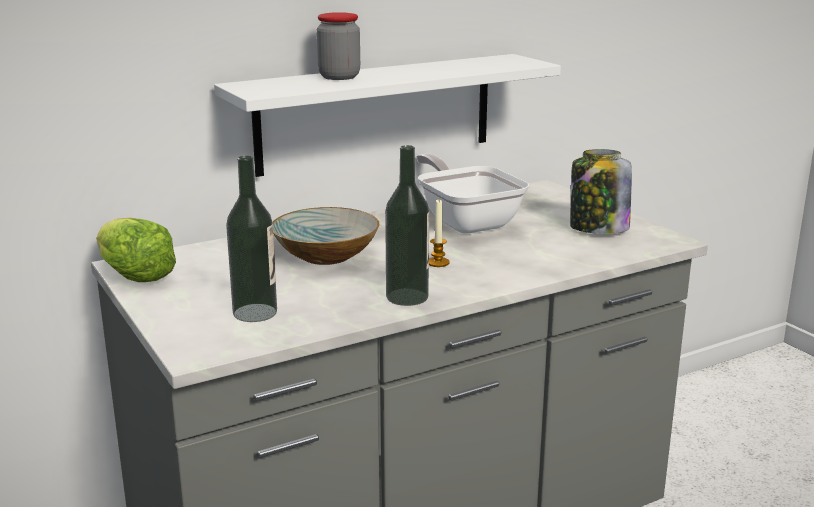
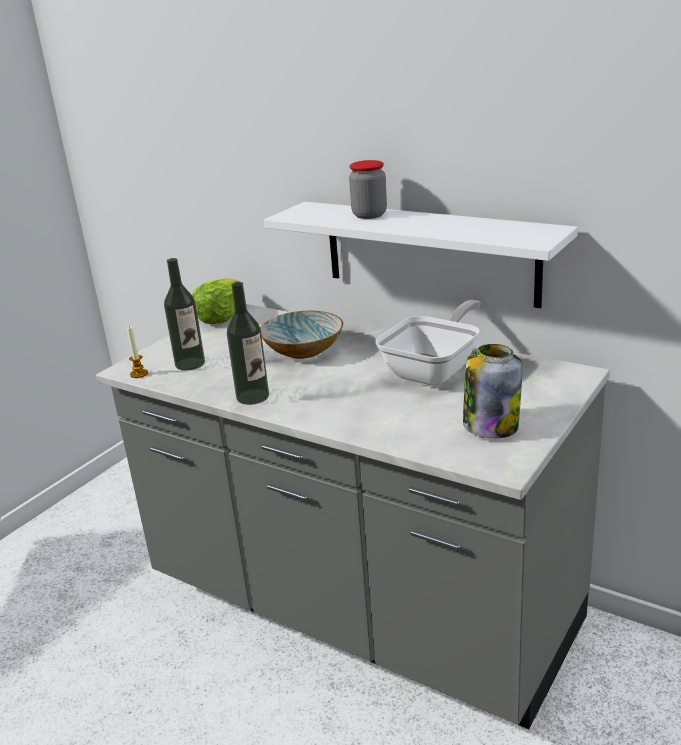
camera: 65 degrees right, 5 degrees up
candle [429,200,450,267] -> candle moved to [127,326,148,378]

